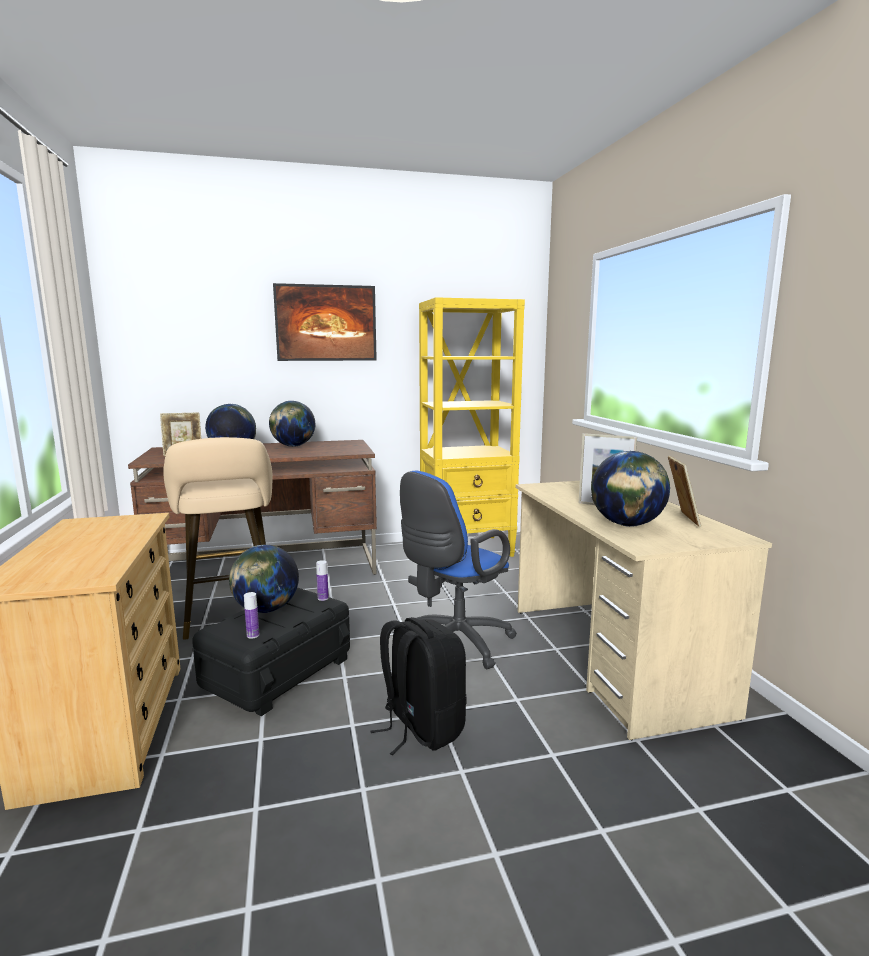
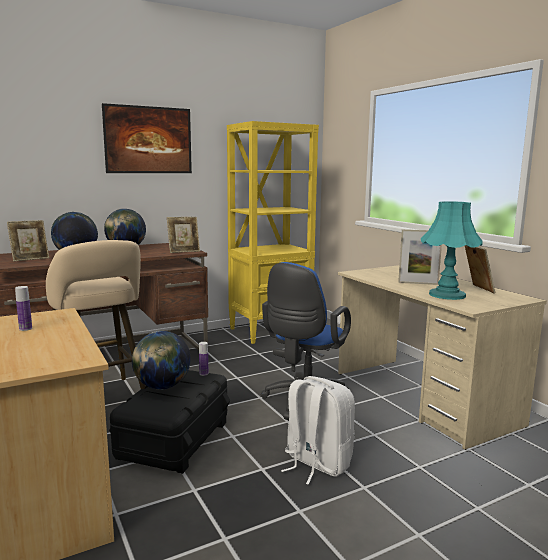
camera: 15 degrees left, 0 degrees up
bottle [244,592,259,639] -> bottle moved to [15,286,32,331]
black backpack [370,617,467,755] -> white backpack [281,376,355,485]
globe [591,451,670,527] -> turquoise table lamp [421,201,483,300]
none -> picture frame [167,217,200,253]

